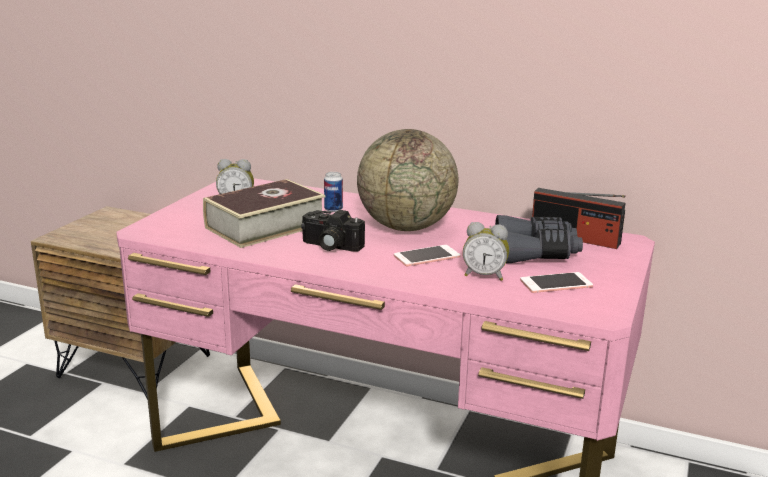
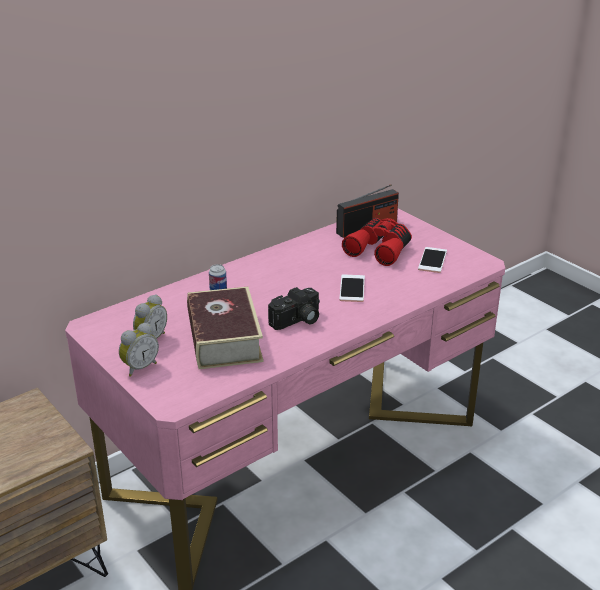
camera: 60 degrees left, 10 degrees up
globe [357,129,458,231] -> none
alarm clock [463,222,509,281] -> alarm clock moved to [119,323,159,377]
grey binoculars [495,215,583,263] -> red binoculars [342,218,412,266]

